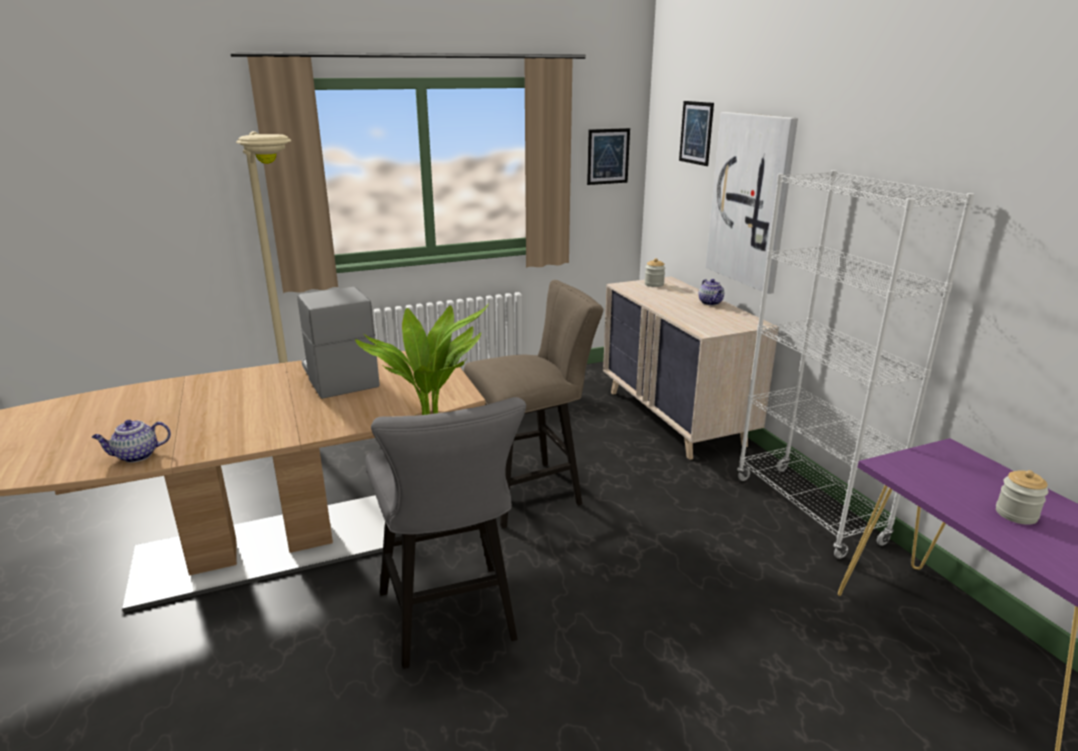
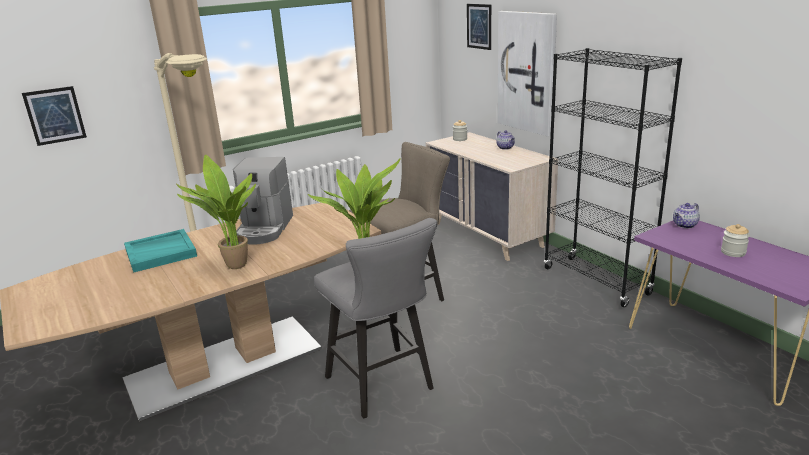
camera: 10 degrees left, 0 degrees up
teapot [92,420,171,463] -> teapot moved to [673,203,700,228]
coffee machine [297,287,380,399] -> coffee machine turned 135 degrees counterclockwise [233,157,293,245]
picture [587,128,630,185] -> picture moved to [22,86,87,146]
white bookcase [737,170,974,559] -> black bookcase [544,48,682,307]
none -> turquoise tray [124,229,197,272]
none -> potted plant [176,155,256,269]

